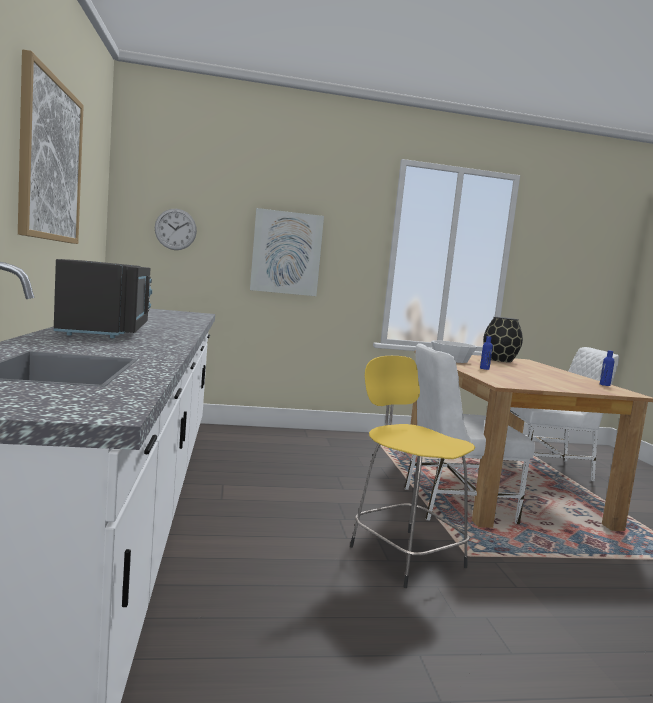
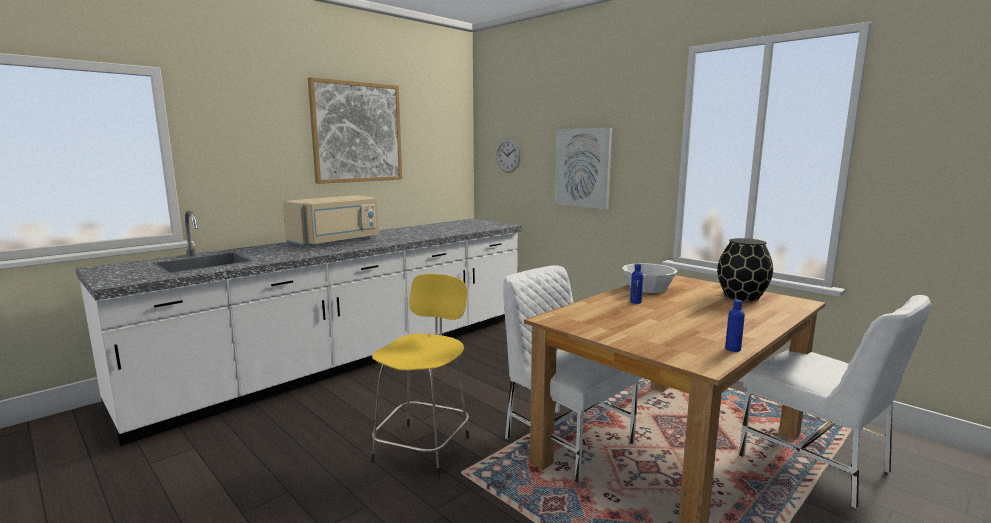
camera: 55 degrees right, 5 degrees up
black microwave [54,259,152,338] -> beige microwave [283,195,379,247]

